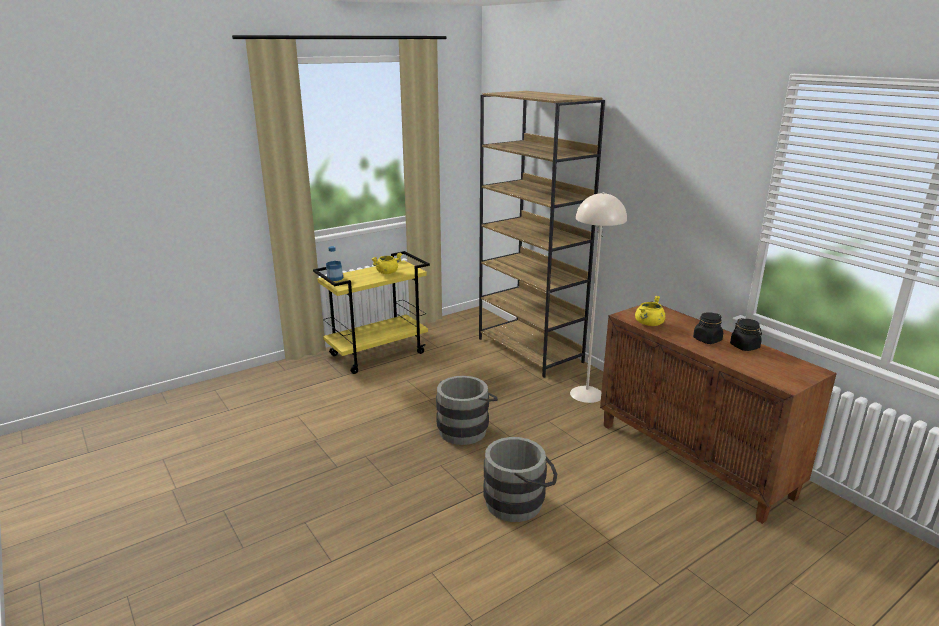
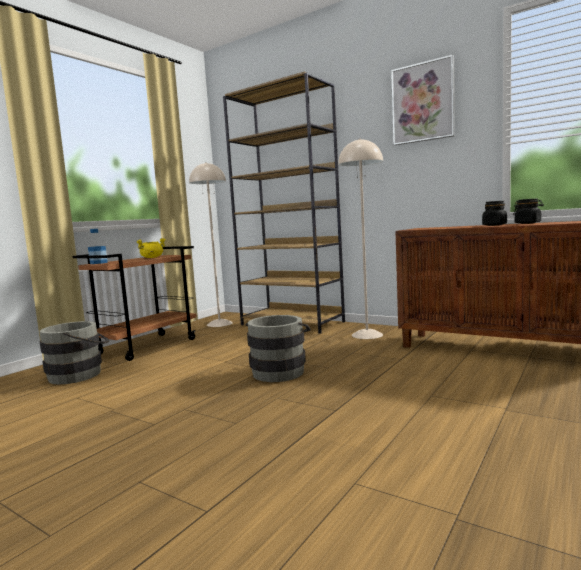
camera: 20 degrees left, 15 degrees down
yellow cart [313,251,430,374] -> brown cart [73,246,197,361]
grey bucket [483,437,557,522] -> grey bucket moved to [39,321,109,384]
yellow cooking pot [635,296,665,326] -> none
none -> beige floor lamp [189,162,233,327]
none -> picture [391,54,455,145]

